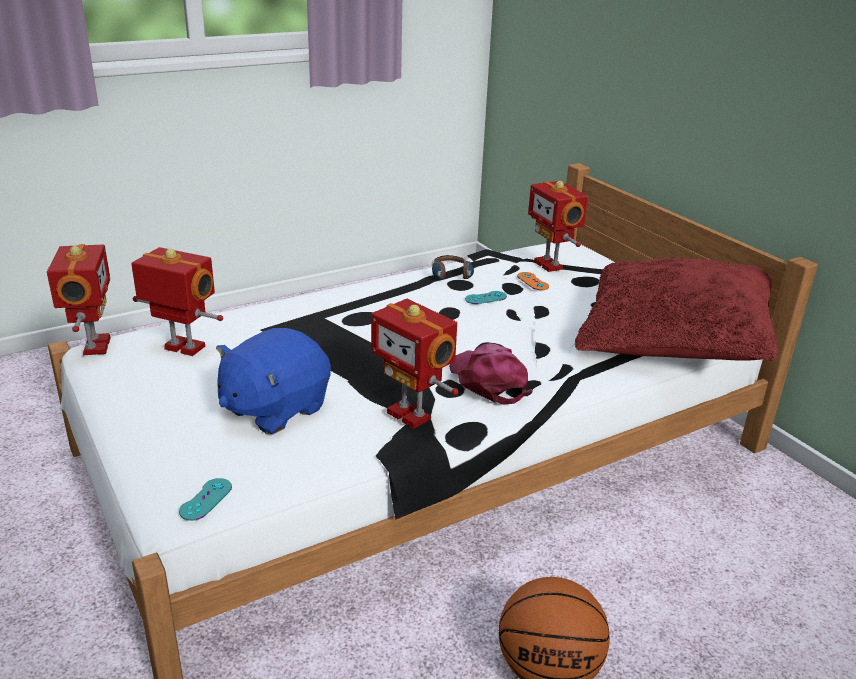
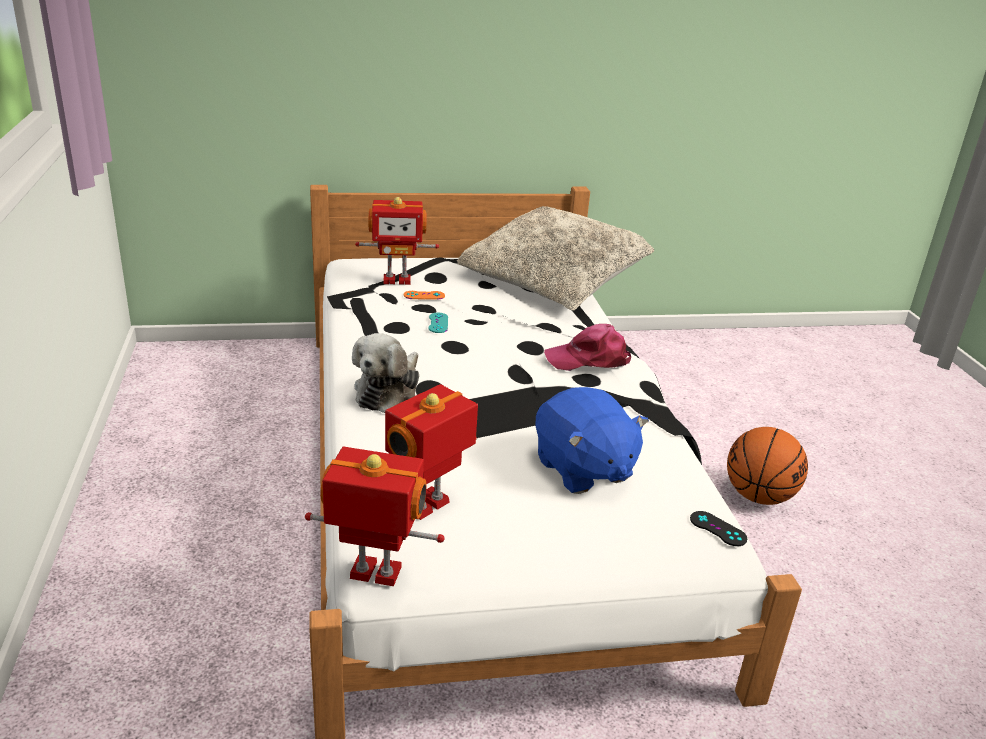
camera: 70 degrees left, 0 degrees up
turquoise game controller [179,478,232,521] -> black game controller [690,511,747,546]
toy robot [371,299,459,429] -> none
headphones [432,255,474,280] -> none
red pillow [574,257,778,362] -> beige pillow [457,206,654,311]
none -> plush toy [352,333,419,413]

